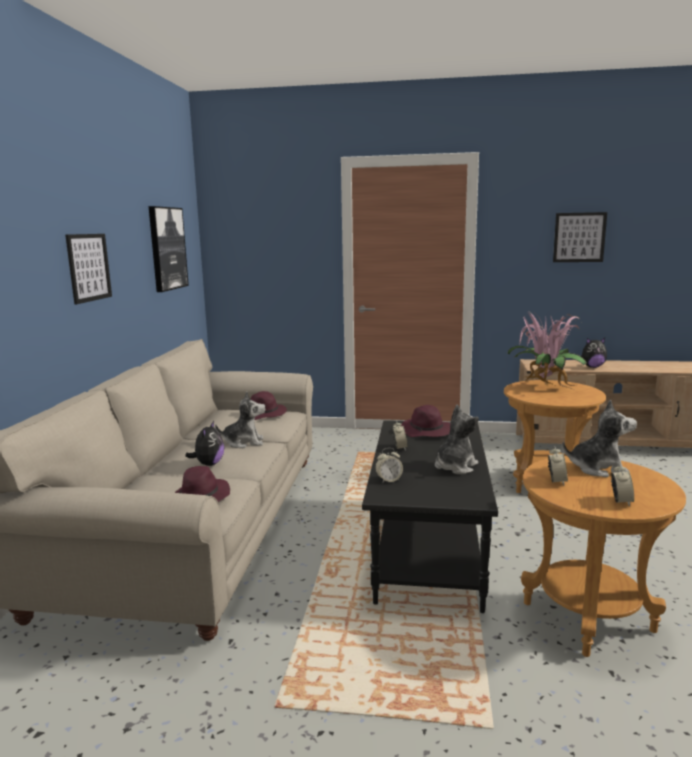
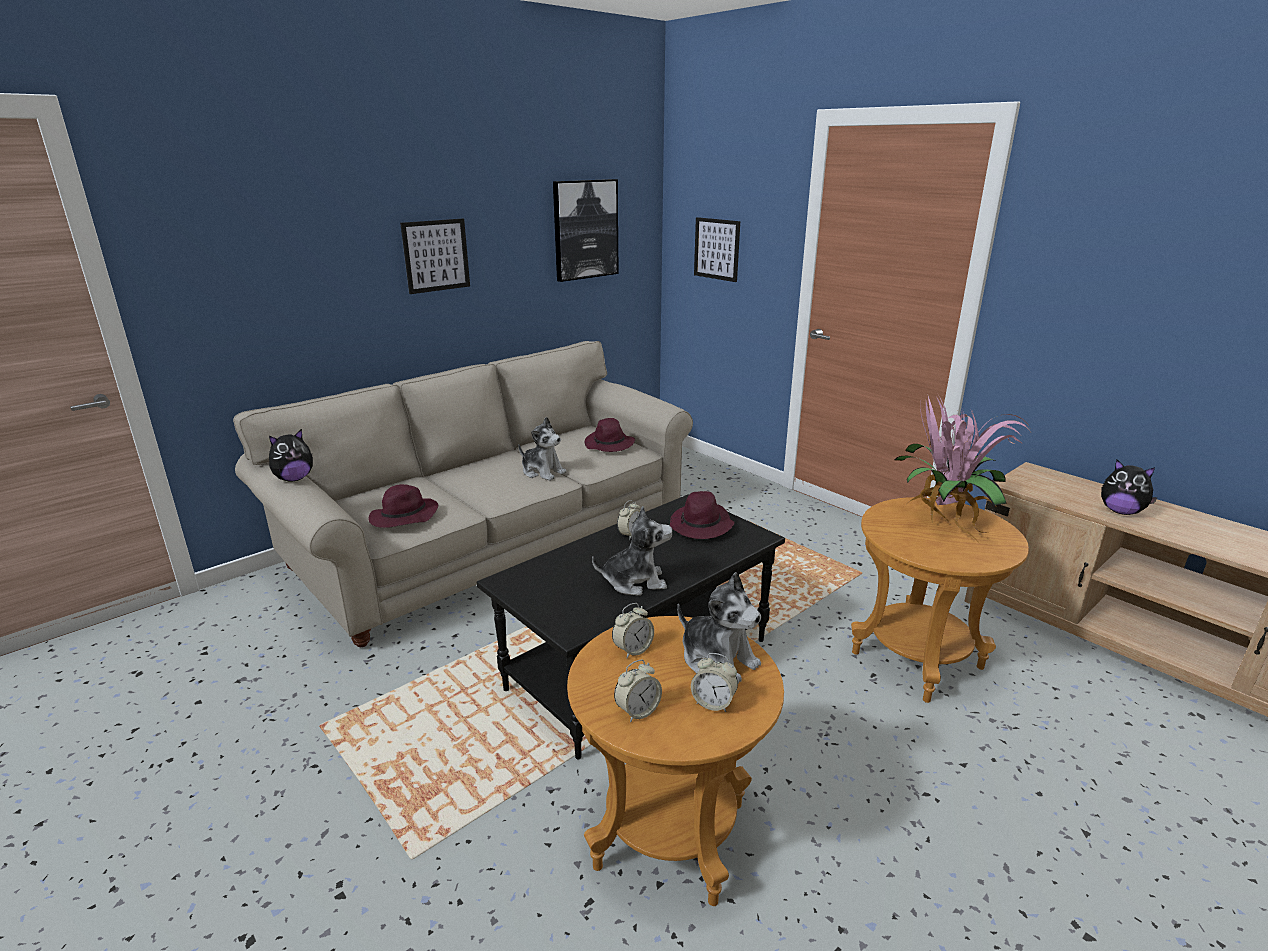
camera: 40 degrees right, 10 degrees up
plush toy [185,421,224,466] -> plush toy moved to [269,429,313,482]
alarm clock [375,448,403,483] -> alarm clock moved to [691,653,738,712]
picture [553,212,607,262] -> picture moved to [694,217,740,282]

